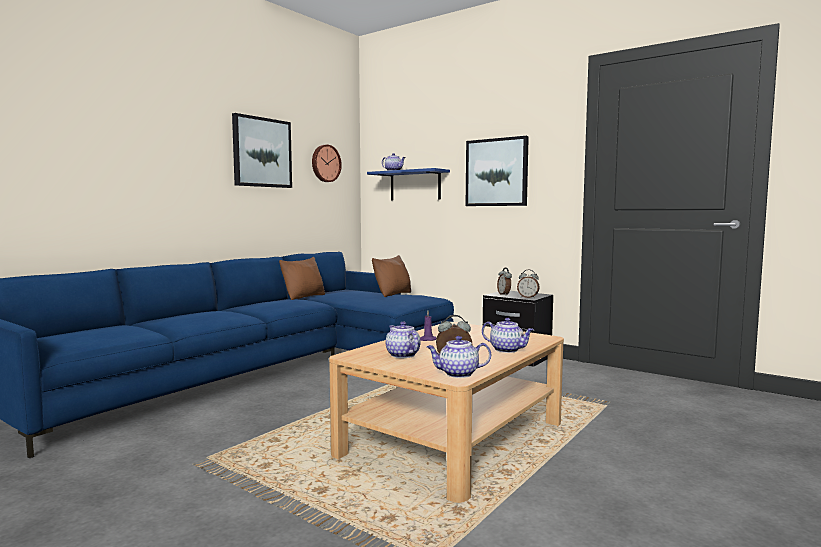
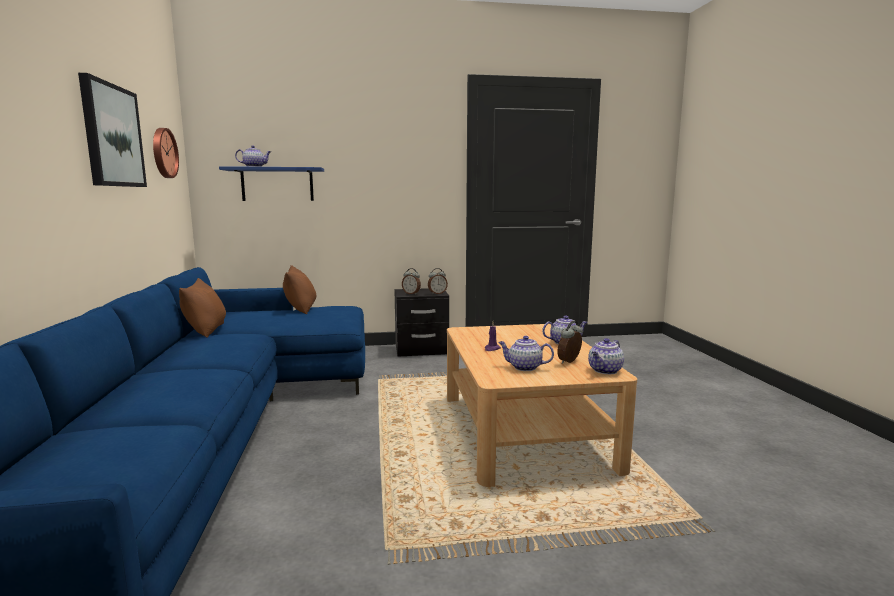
camera: 45 degrees left, 5 degrees up
picture [466,136,529,206] -> none

